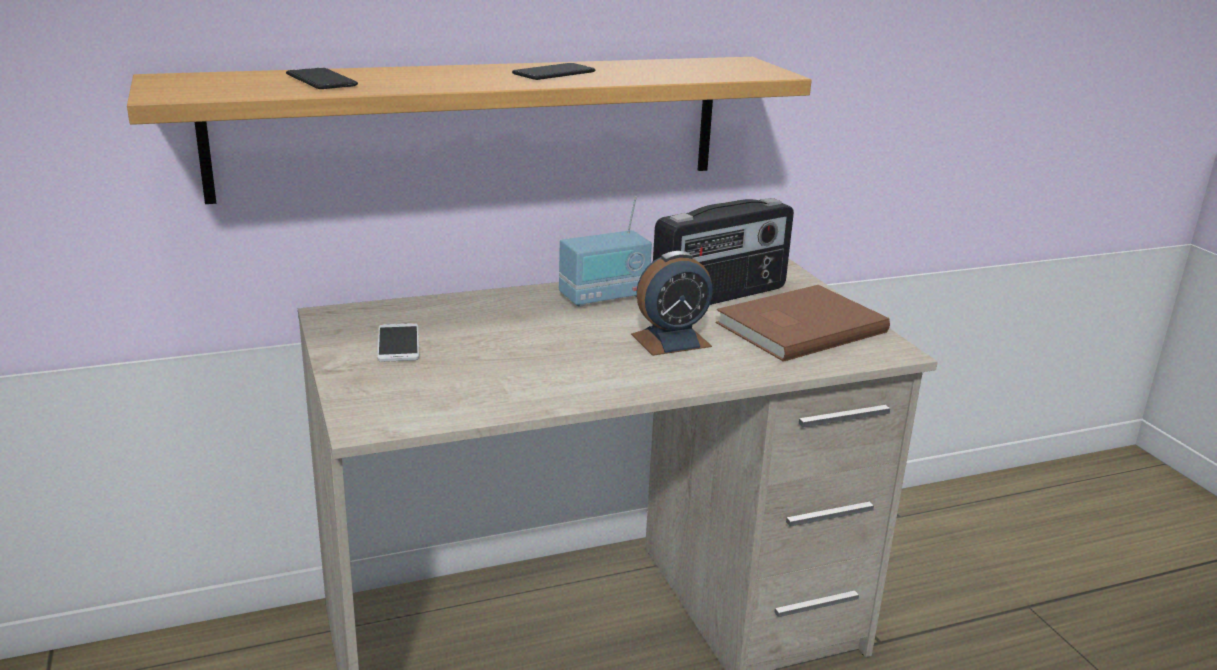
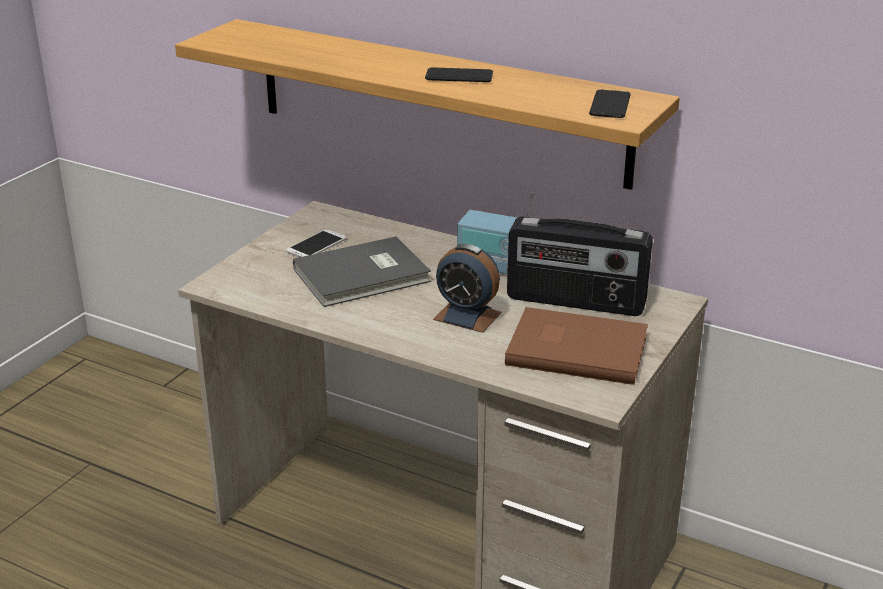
camera: 50 degrees right, 5 degrees up
phone [286,68,359,89] -> phone moved to [589,90,631,118]
none -> grey book [293,236,431,307]

